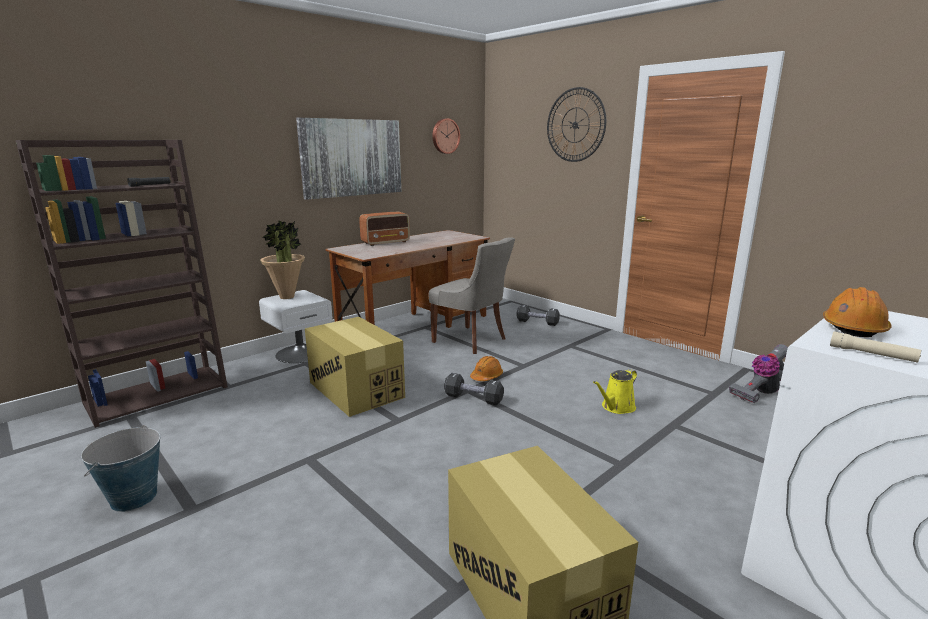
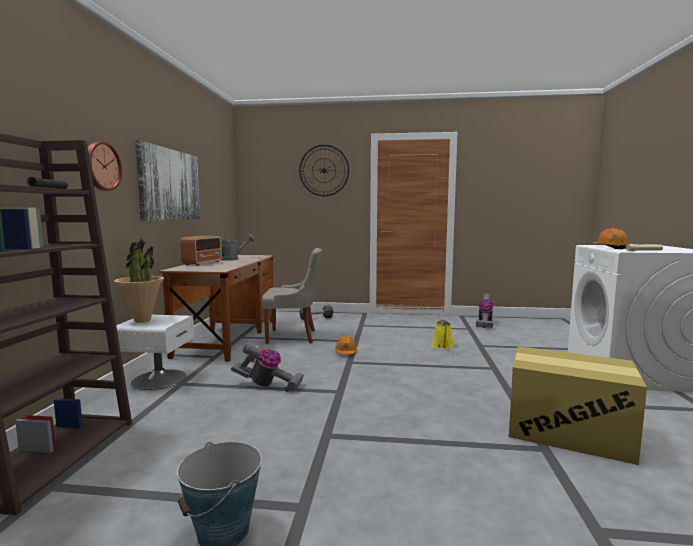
camera: 40 degrees left, 10 degrees down
cardboard box [305,317,405,417] -> vacuum cleaner [231,342,304,392]
wall clock [432,118,460,154] -> wall clock moved to [88,142,122,191]
black dumbbell [444,373,504,405] -> none
none -> grey watering can [217,234,255,261]

